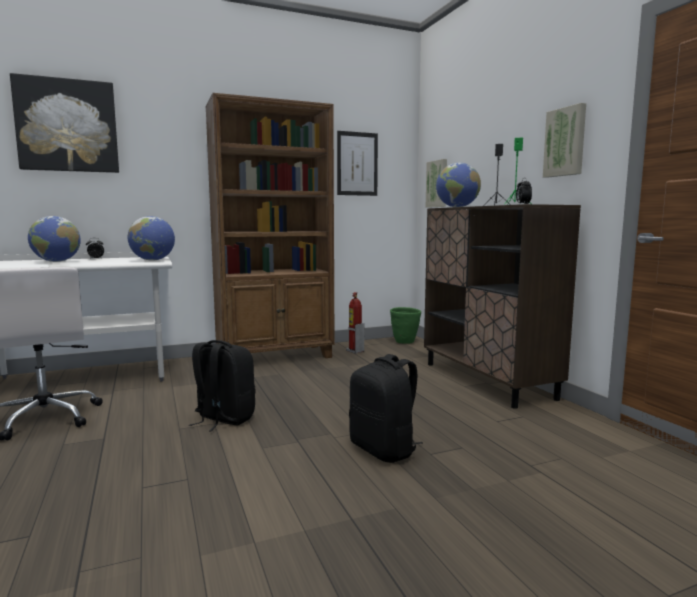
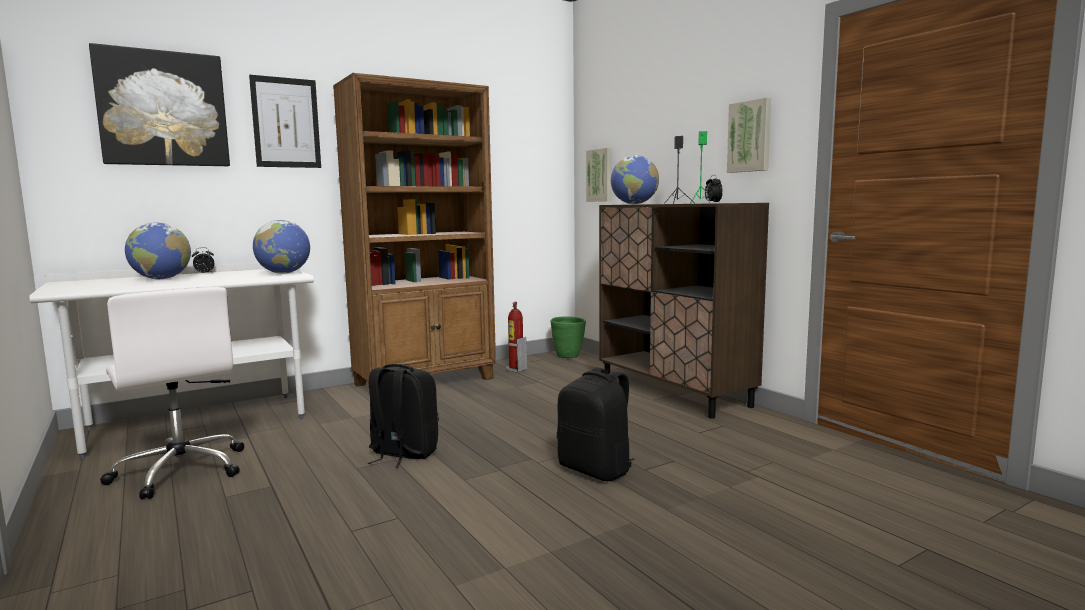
camera: 10 degrees left, 0 degrees up
picture [337,131,378,196] -> picture moved to [249,75,321,168]

